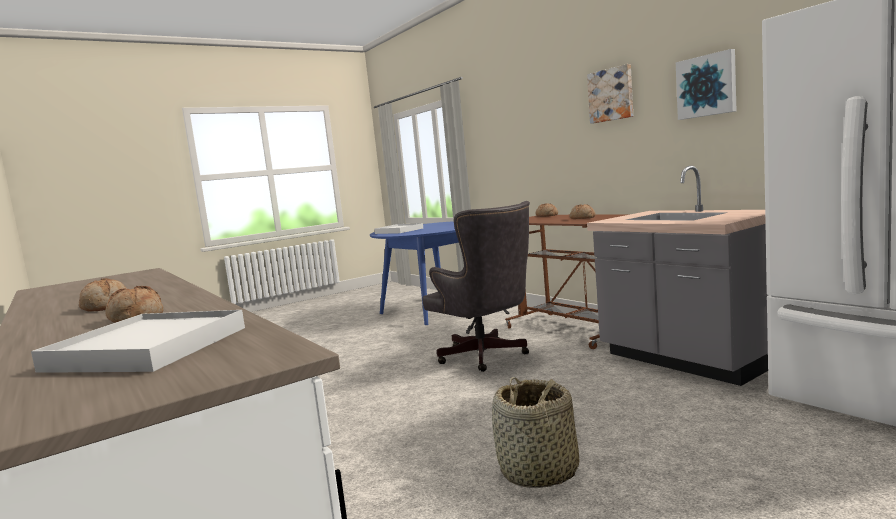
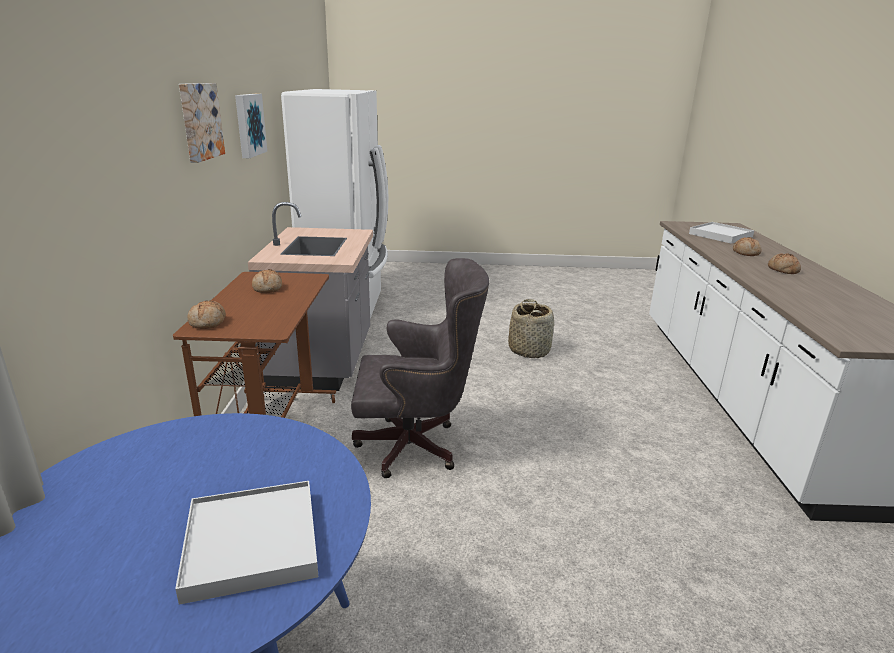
camera: 145 degrees left, 15 degrees up
grey office chair [422,201,530,372] -> grey office chair turned 90 degrees clockwise [351,258,489,478]

